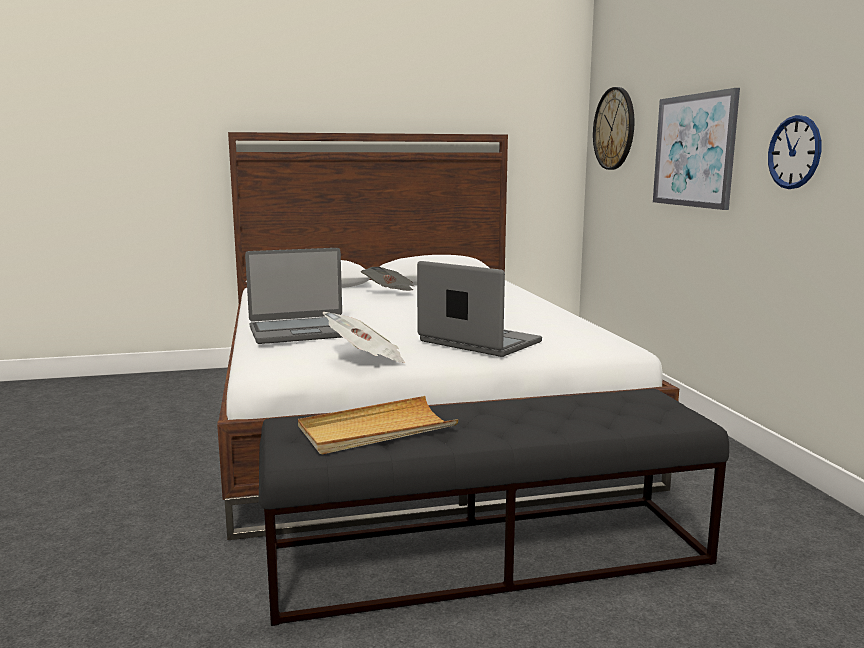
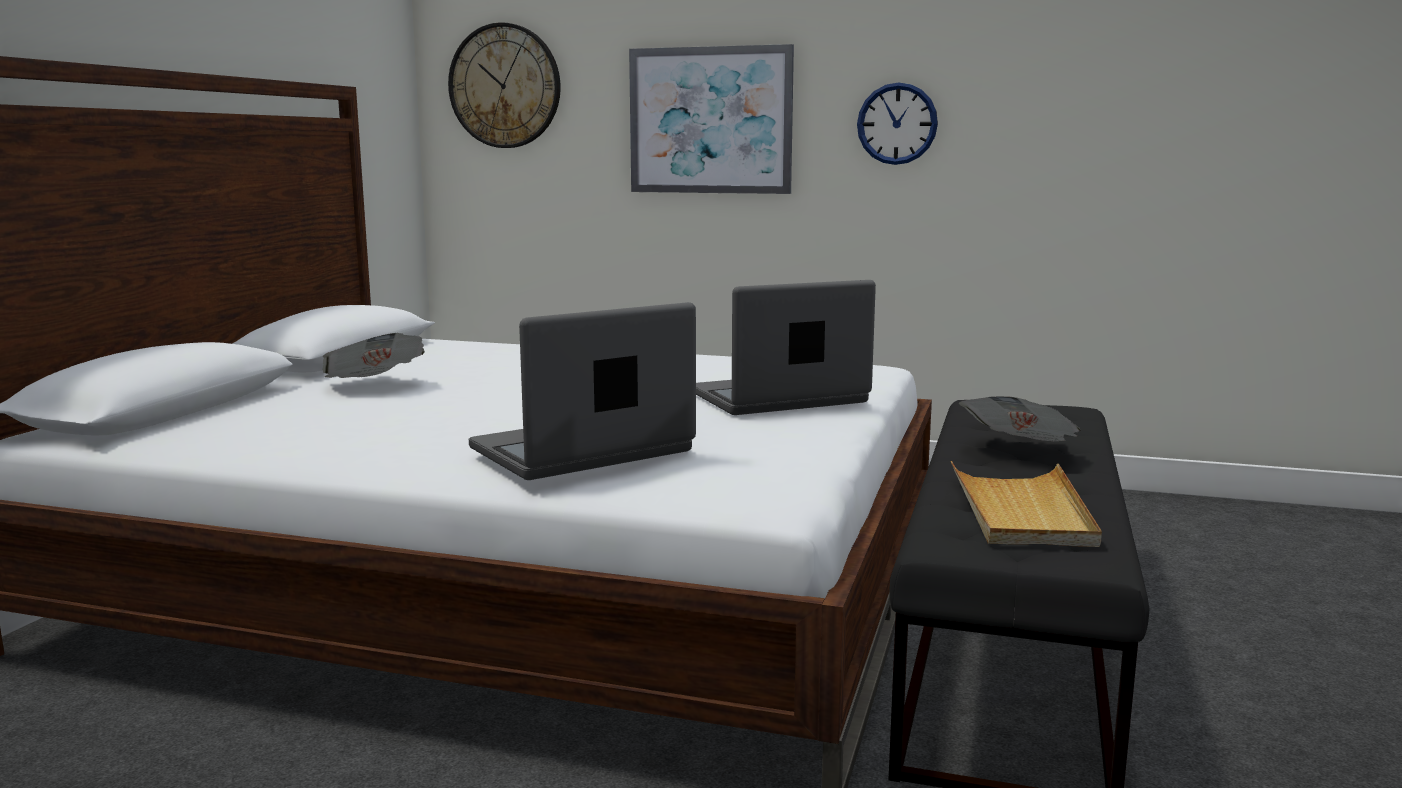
camera: 60 degrees left, 0 degrees up
laptop [245,248,342,344] -> laptop turned 135 degrees counterclockwise [469,302,696,480]
newspaper [323,312,405,363] -> newspaper moved to [959,396,1081,441]

